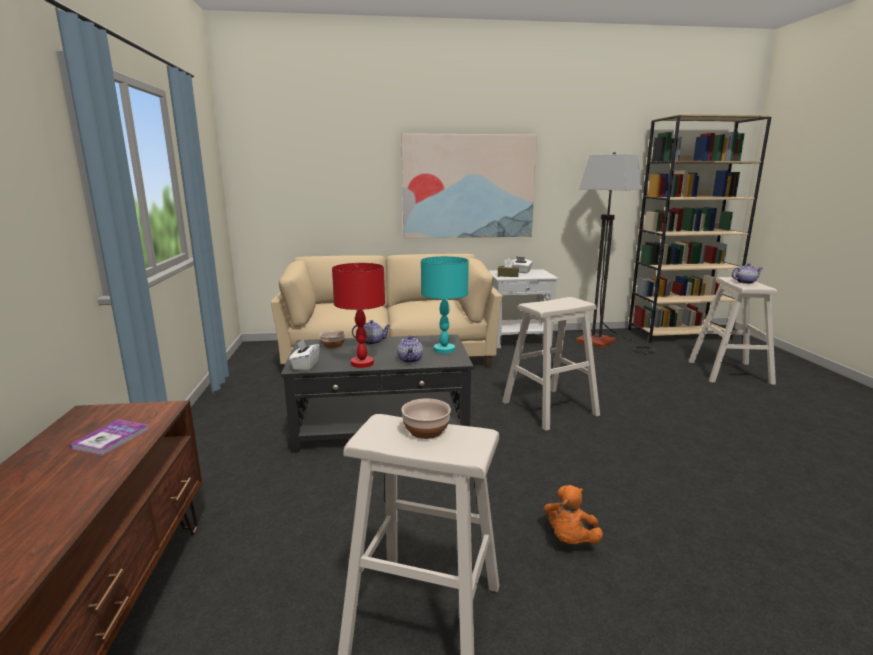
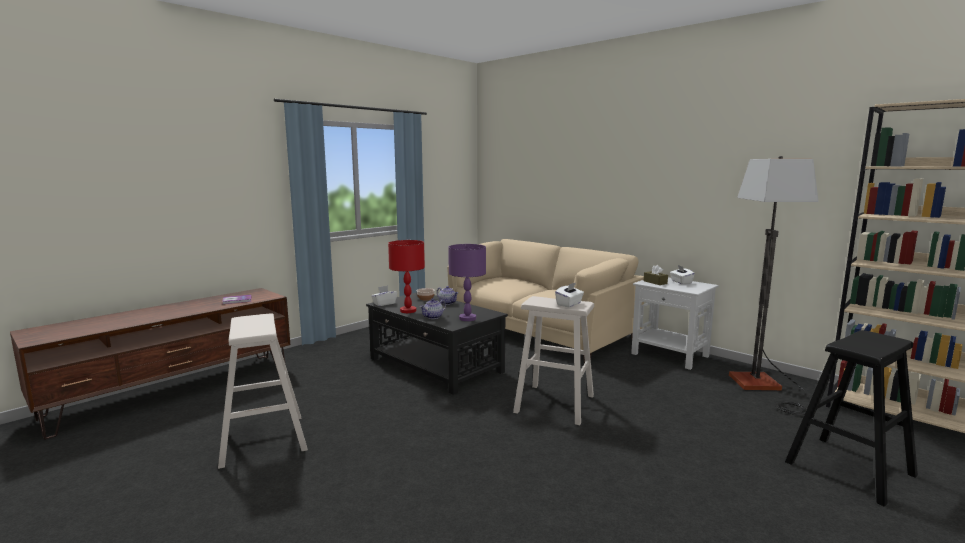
camera: 50 degrees right, 5 degrees down
picture [401,133,537,238] -> none
bowl [401,398,451,439] -> none
turquoise table lamp [421,256,469,354] -> purple table lamp [448,244,486,321]
orange plush toy [544,485,603,544] -> none
beige stool [688,277,777,385] -> black stool [785,330,918,507]
teapot [732,263,763,284] -> none
none -> white tissue box [555,283,584,307]

